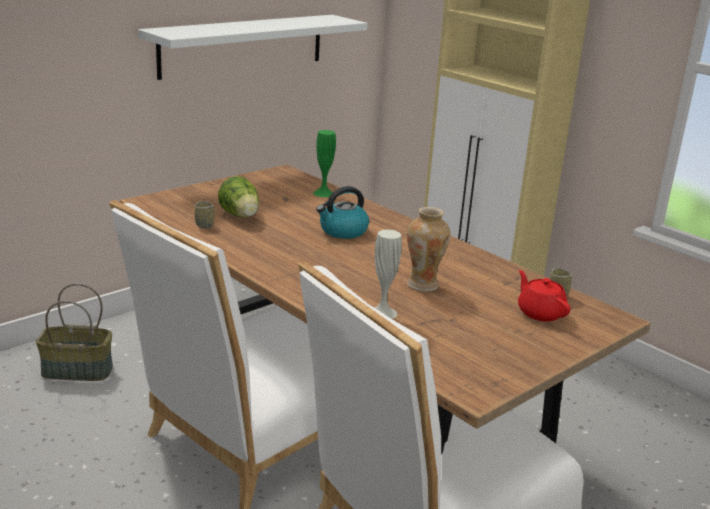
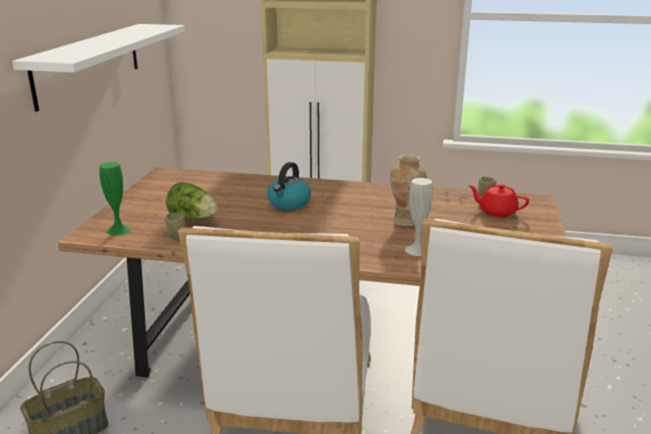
camera: 35 degrees left, 0 degrees up
green vase [313,130,336,197] -> green vase moved to [99,162,131,235]

